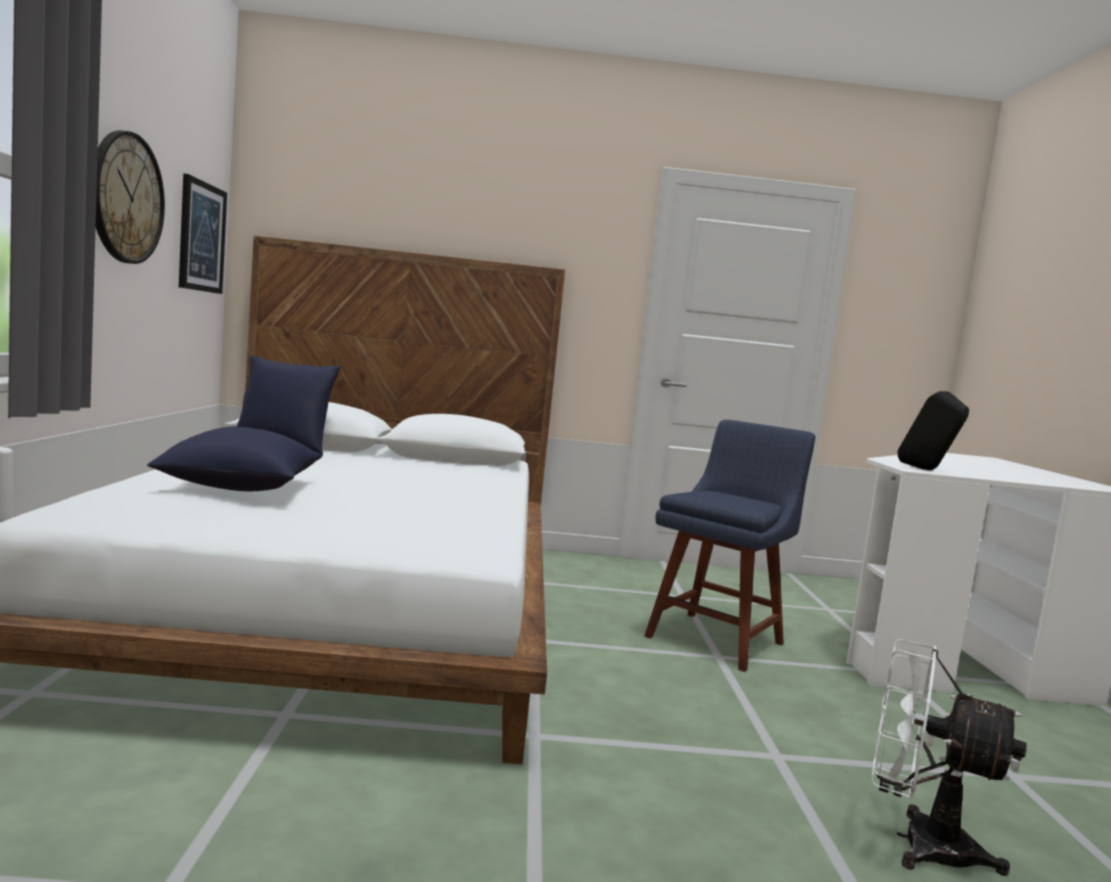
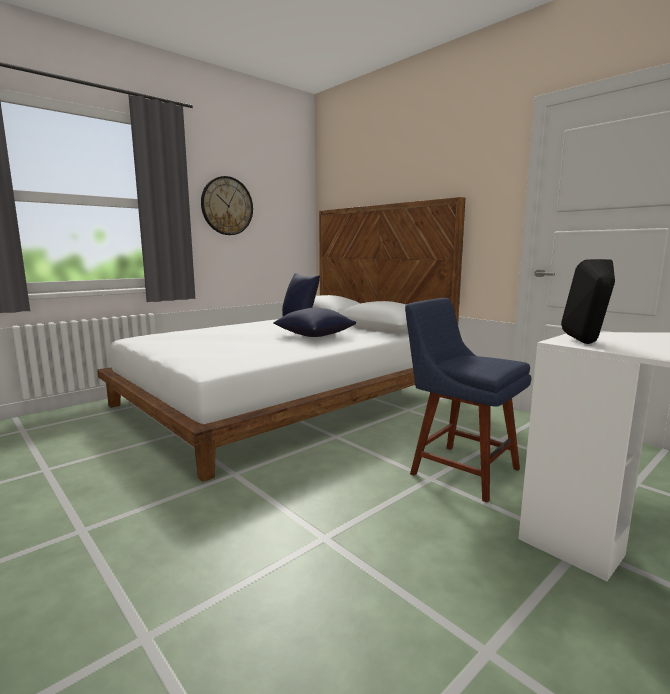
camera: 50 degrees right, 5 degrees up
blue pillow [147,427,321,491] -> blue pillow moved to [273,308,356,337]
picture [179,173,227,294] -> none
blue chair [644,420,815,672] -> blue chair turned 135 degrees counterclockwise [405,298,531,503]
white fan [872,639,1027,876] -> none

